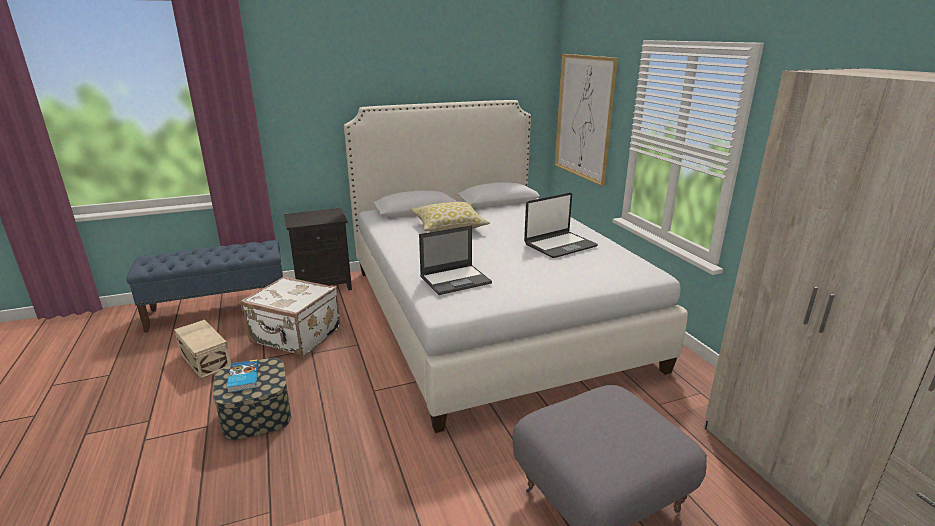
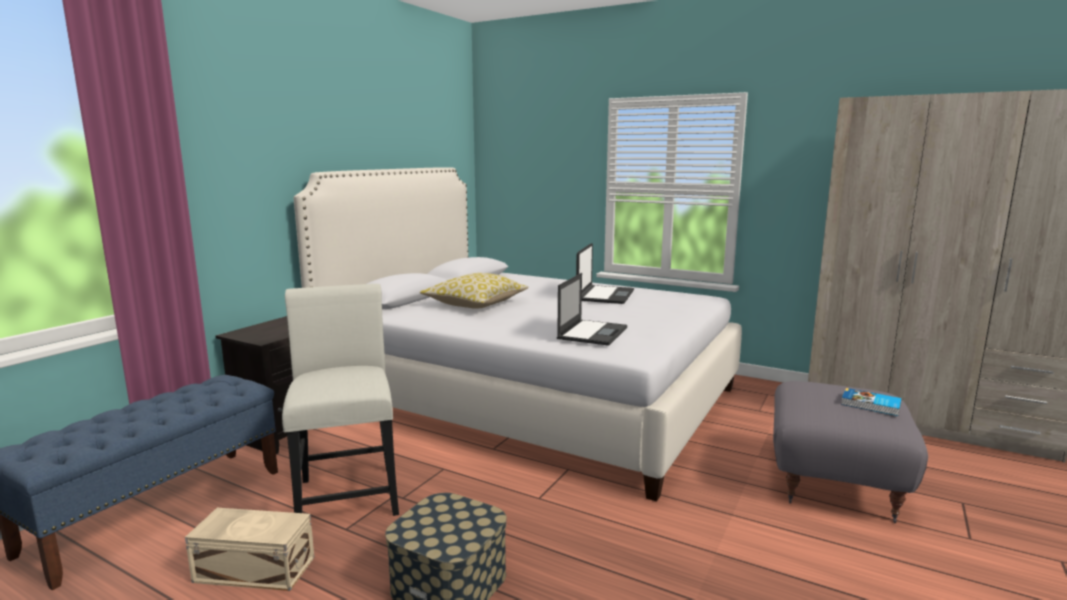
camera: 40 degrees left, 10 degrees down
book [227,359,259,393] -> book moved to [841,388,901,416]
white suitcase [241,276,341,356] -> white chair [282,284,399,516]
picture [555,54,618,186] -> none

